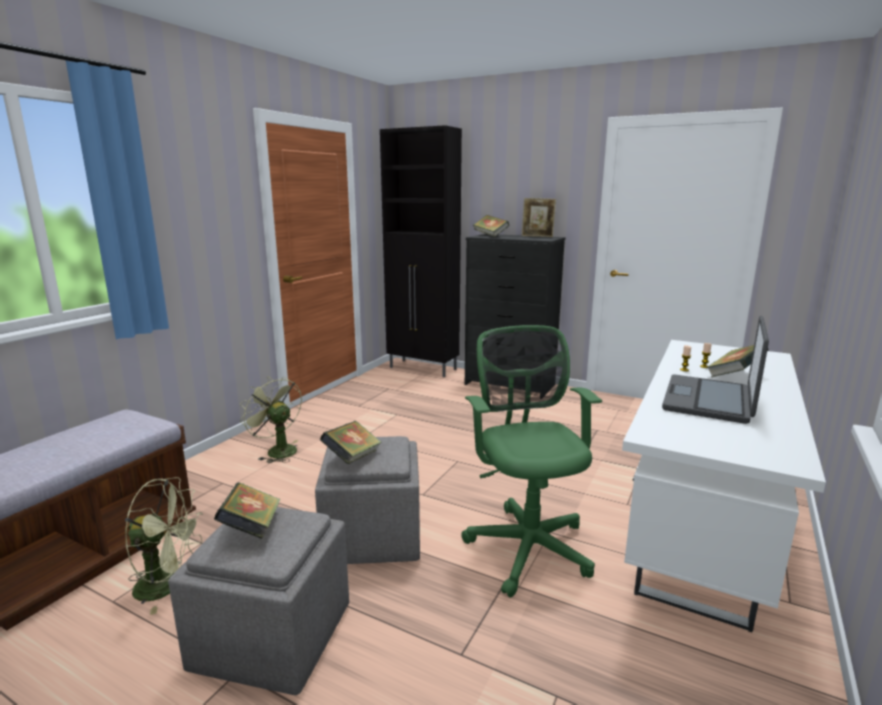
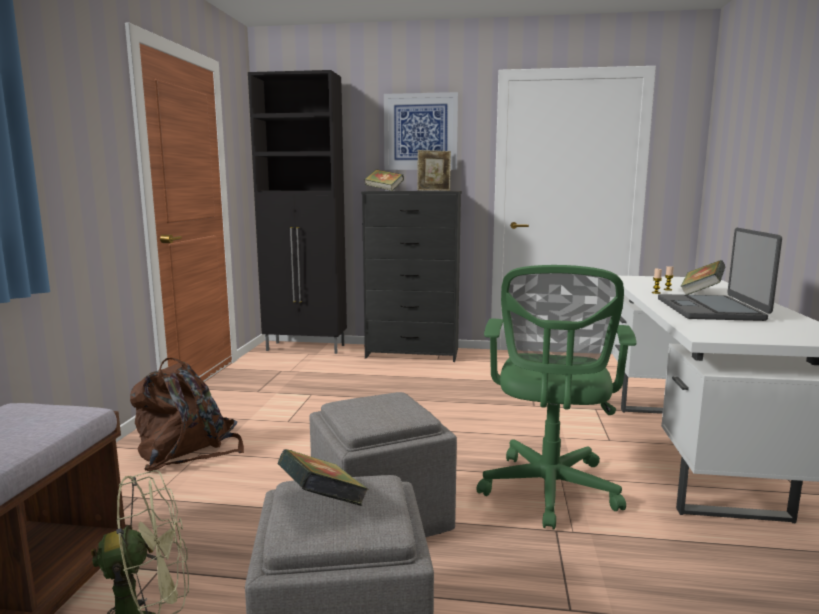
camera: 20 degrees left, 5 degrees down
green fan [239,376,302,463] -> brown backpack [130,358,244,471]
book [320,421,382,464] -> none
green office chair [461,325,602,597] -> green office chair turned 135 degrees counterclockwise [477,265,637,529]
none -> picture [384,92,458,170]

